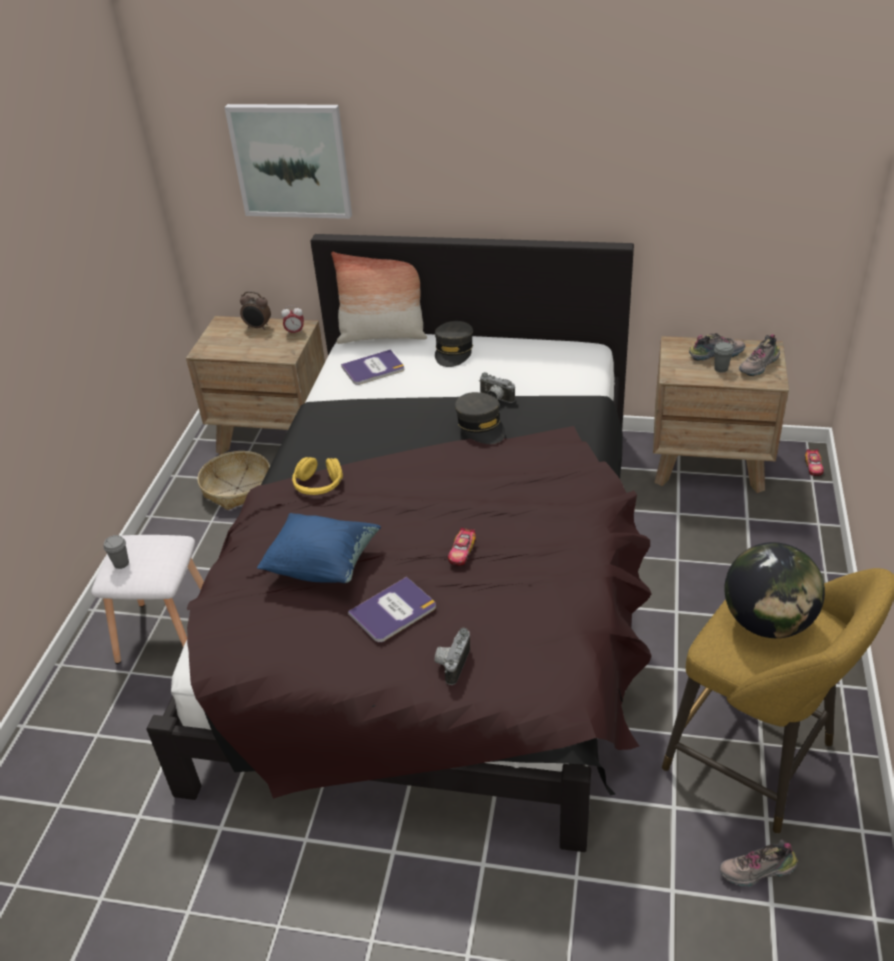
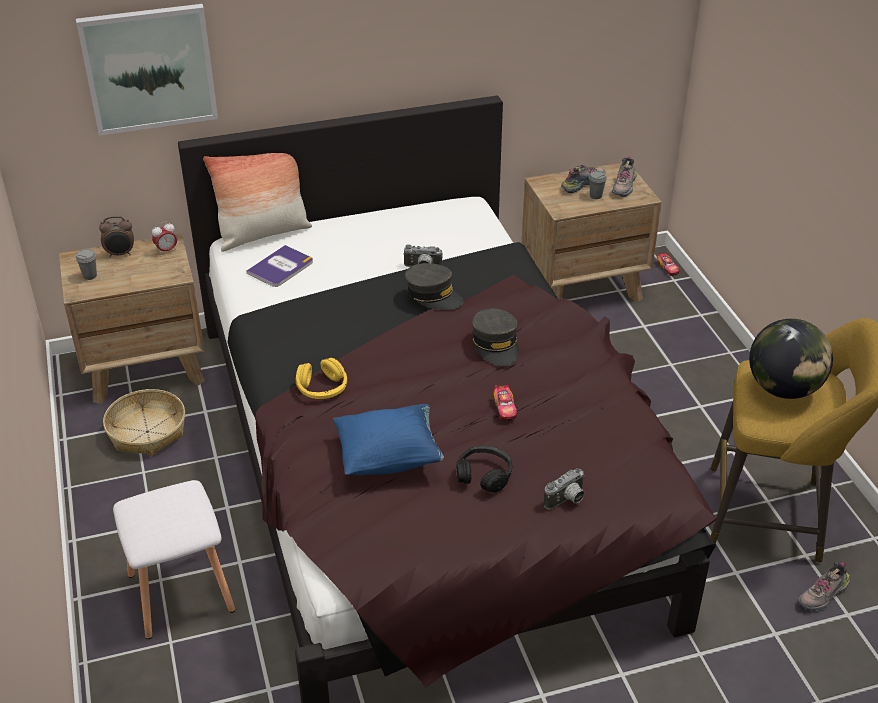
camera: 30 degrees left, 0 degrees up
grey cup [103,535,129,569] -> grey cup moved to [76,249,97,280]
book [348,577,436,642] -> black headphones [456,445,512,493]
camera [434,628,470,685] -> camera turned 120 degrees counterclockwise [544,468,585,510]
grey cap [435,321,473,367] -> grey cap moved to [472,308,519,366]

